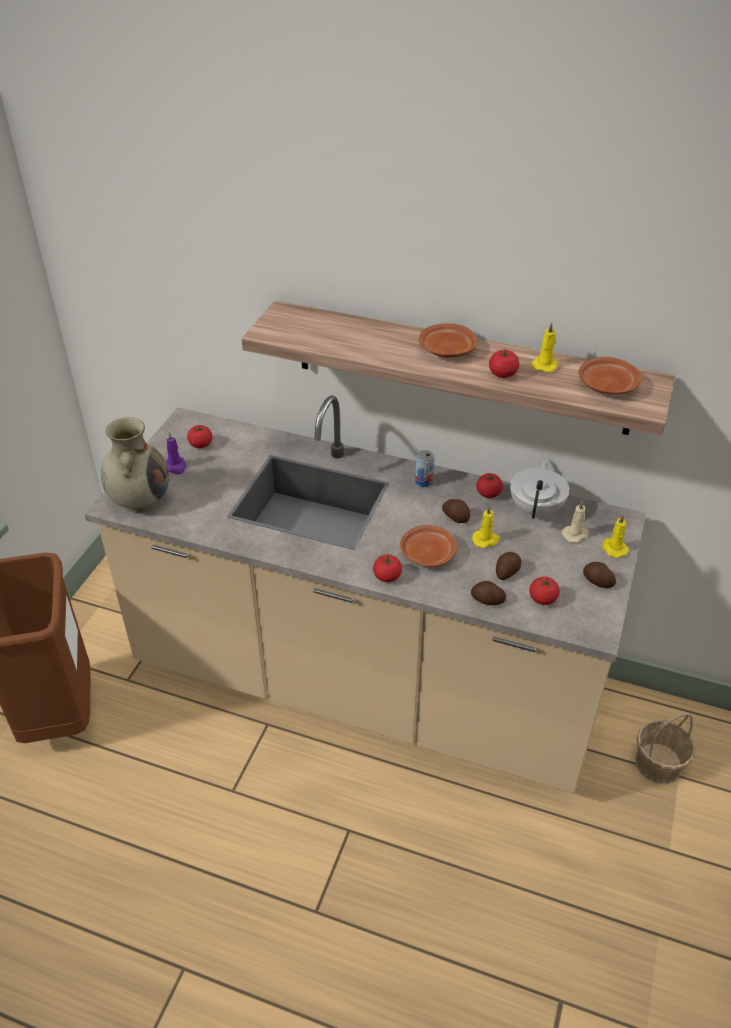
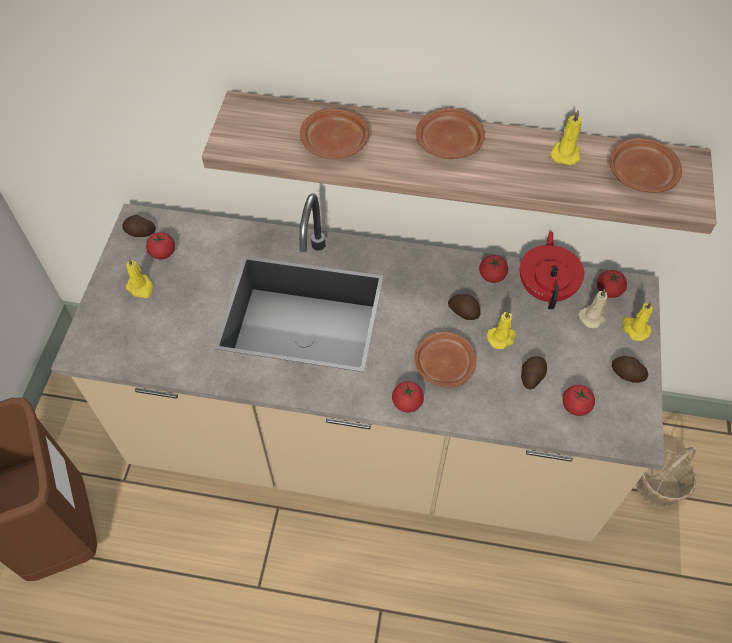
camera: 10 degrees left, 15 degrees up
beige vase [101,417,169,513] -> none
purple candle [166,432,186,475] -> yellow candle [126,258,153,298]
can [415,450,434,487] -> none
potato [471,581,506,605] -> potato moved to [122,215,156,237]
tomato [489,349,519,378] -> tomato moved to [597,270,627,298]
white teapot [510,459,570,519] -> red teapot [520,231,584,310]
none -> brown plate [300,109,369,159]

